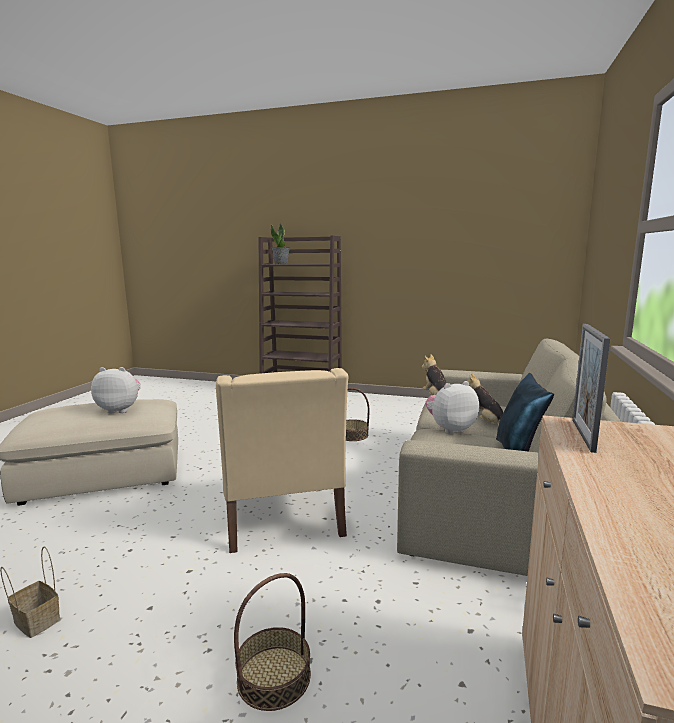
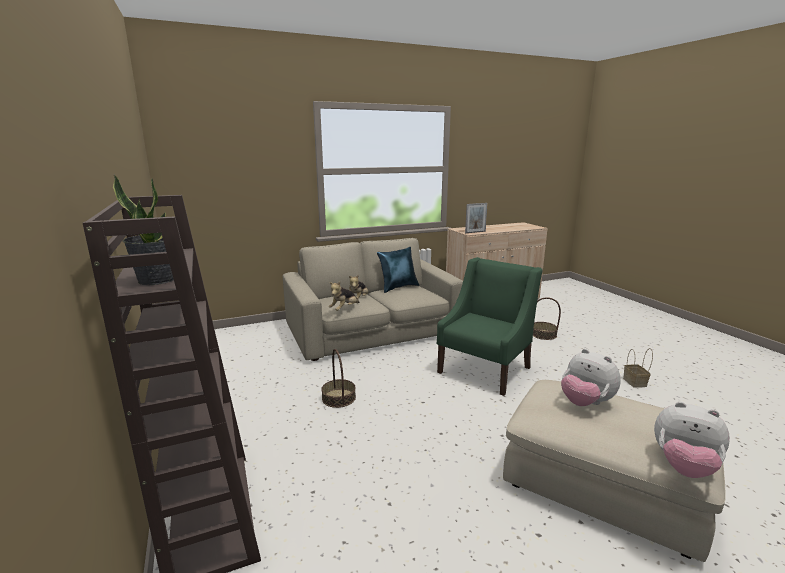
camera: 130 degrees left, 5 degrees up
beige armchair [216,368,348,553] -> green armchair [437,257,543,396]
plush toy [426,381,479,434] -> plush toy moved to [654,402,730,478]

